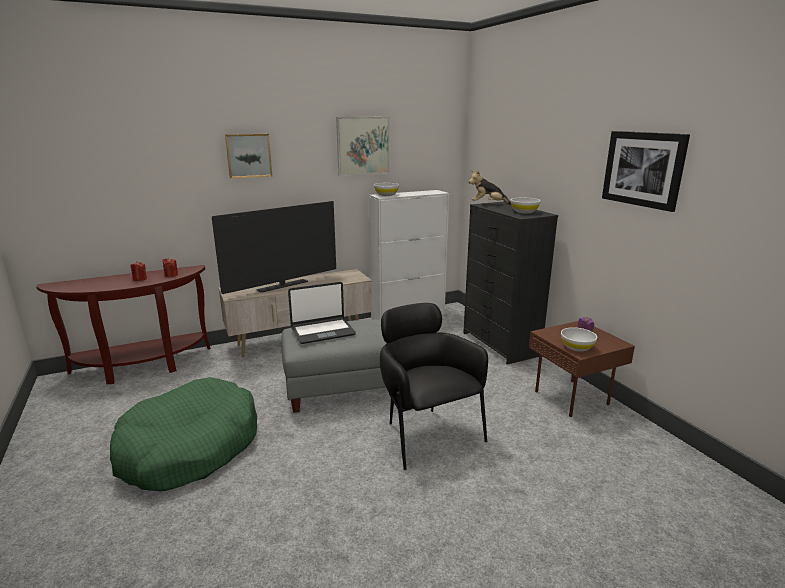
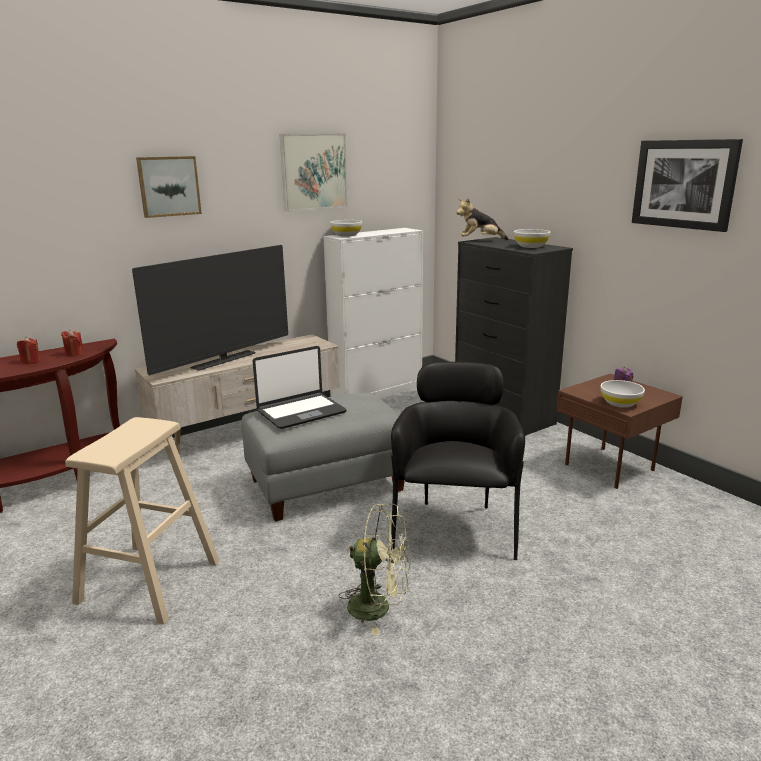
camera: 10 degrees left, 0 degrees up
green dog bed [110,377,257,491] -> beige stool [65,417,219,624]
black armchair [380,303,488,470] -> black armchair turned 45 degrees clockwise [391,362,525,560]
none -> green fan [339,504,410,635]

